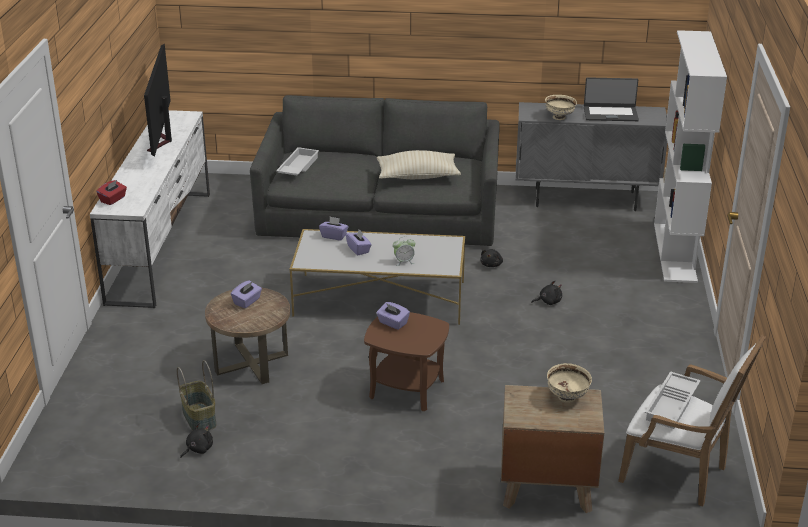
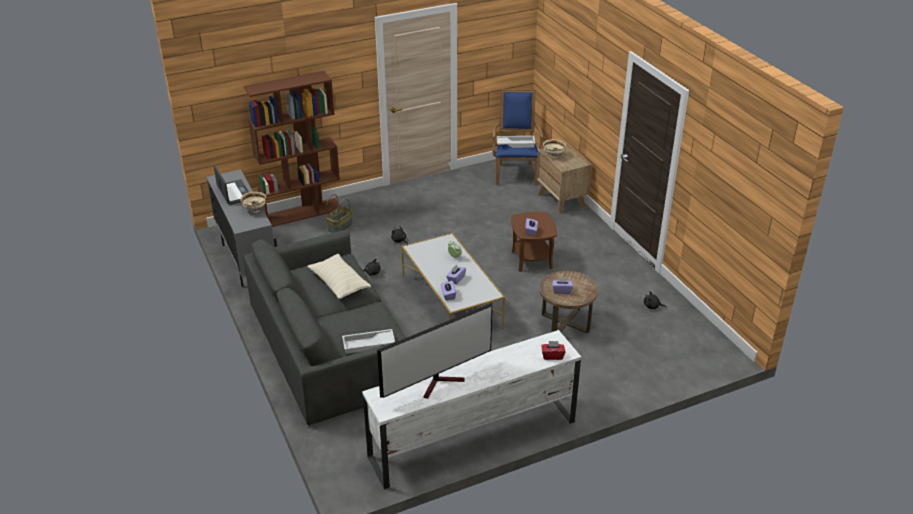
camera: 120 degrees left, 5 degrees up
basket [177,360,216,430] -> basket moved to [326,194,352,233]
white armchair [618,334,766,507] -> blue armchair [492,89,543,186]
white bookcase [654,30,727,283] -> brown bookcase [244,71,341,227]

